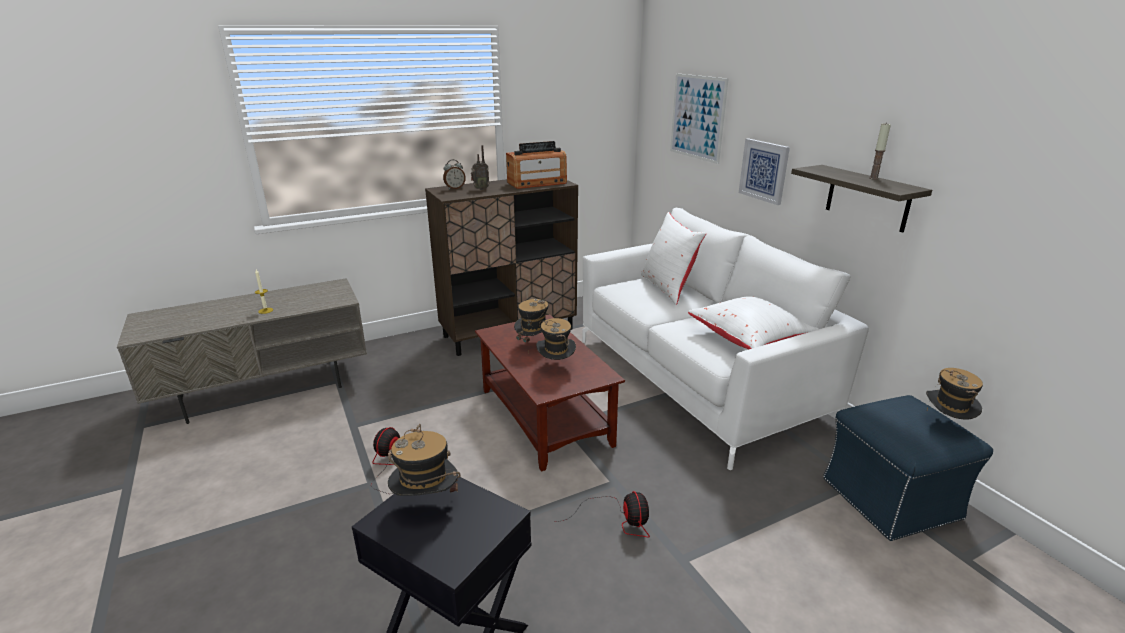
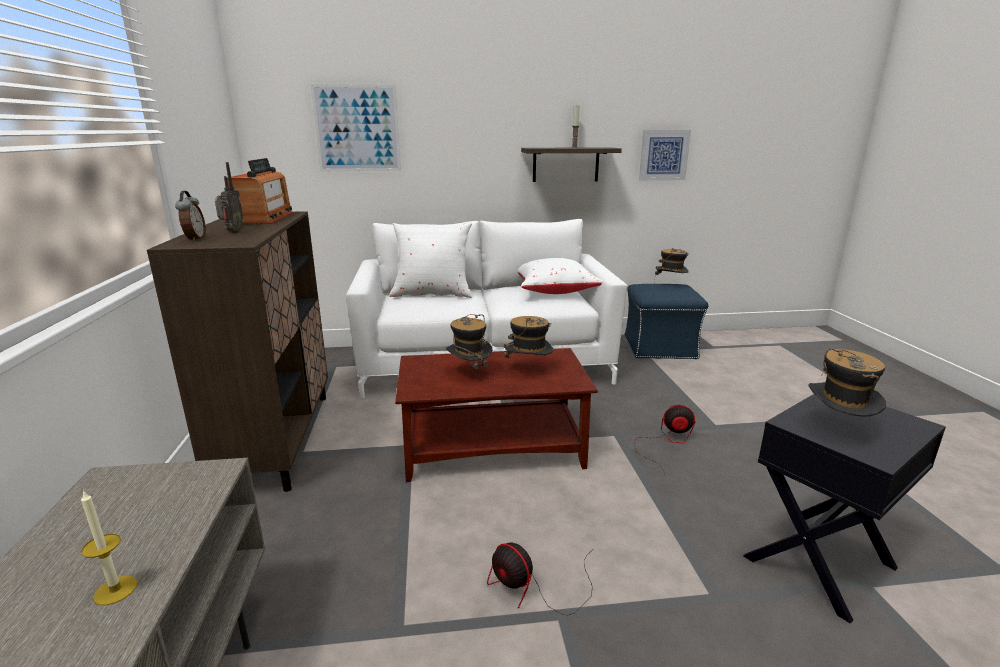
camera: 70 degrees left, 5 degrees down
picture [739,138,790,205] -> picture moved to [639,130,691,180]

